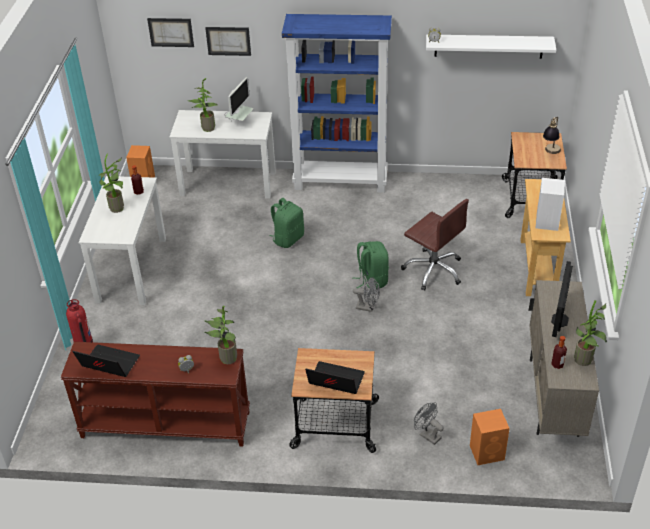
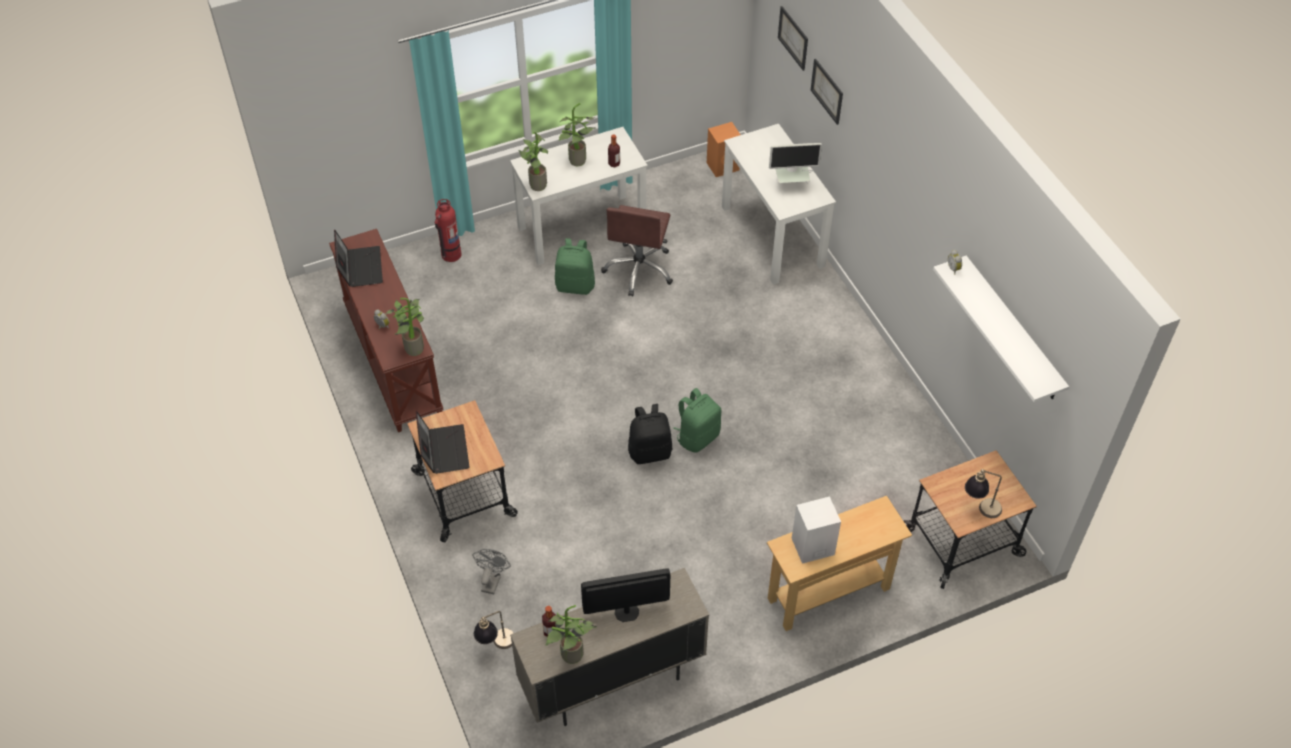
camera: 60 degrees right, 10 degrees up
potted plant [189,78,217,132] -> potted plant moved to [519,132,548,191]
green backpack [269,198,304,248] -> green backpack moved to [555,238,595,295]
blue bookcase [282,14,392,193] -> none
grey fan [353,277,380,312] -> black backpack [628,404,673,464]
brown office chair [401,199,469,291] -> brown office chair moved to [601,205,673,297]
orange speaker [470,409,510,465] -> table lamp [474,611,514,649]

